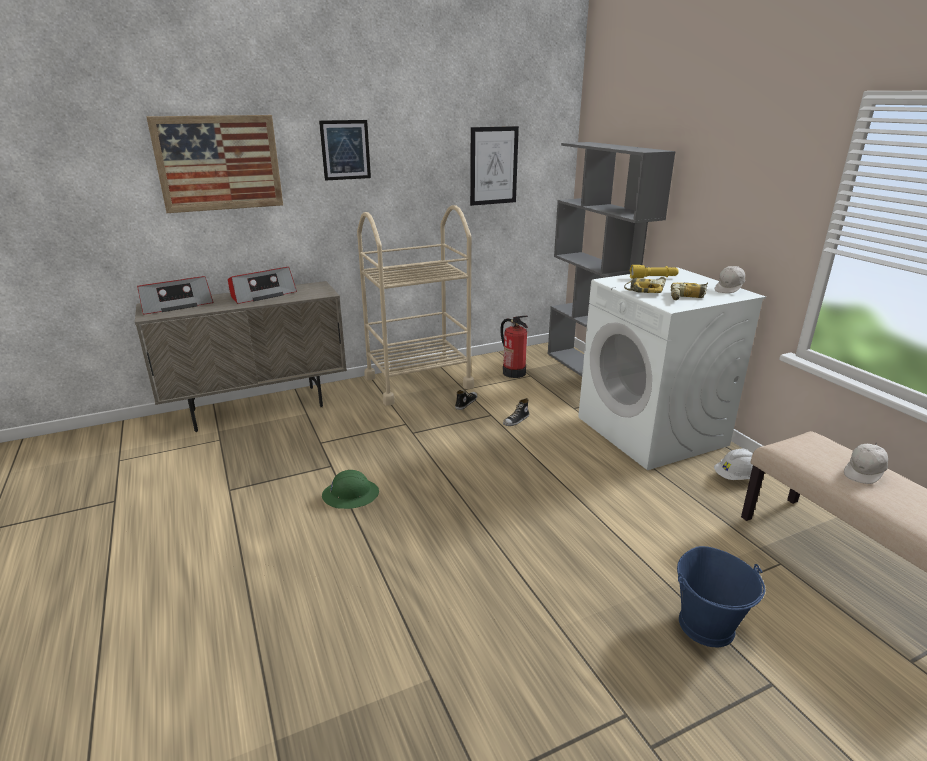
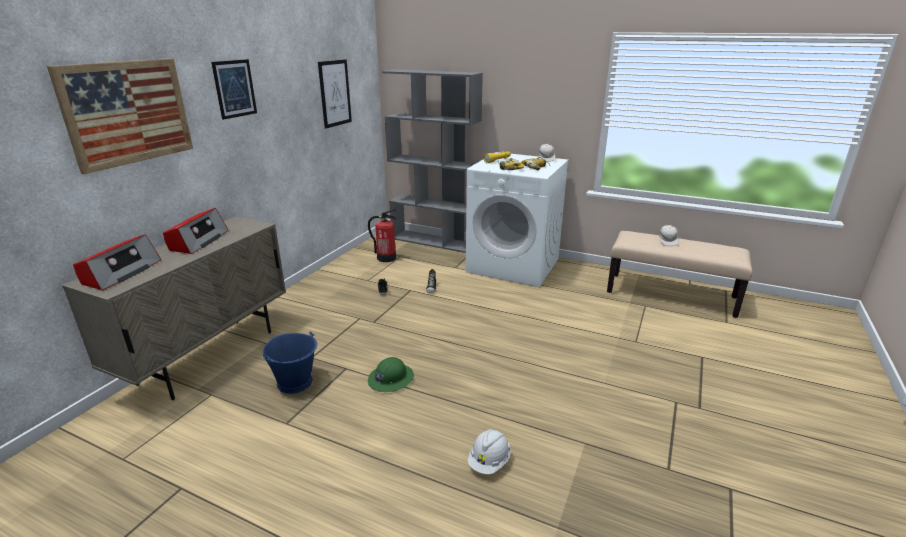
camera: 40 degrees left, 0 degrees up
beige cart [357,205,474,405] -> none
blue bucket [677,546,765,647] -> blue bucket moved to [263,332,317,394]
white hard hat [714,449,753,480] -> white hard hat moved to [467,429,511,474]

